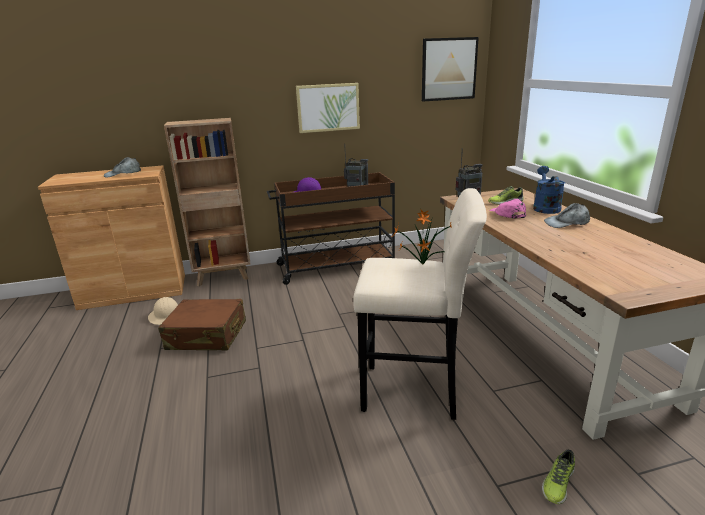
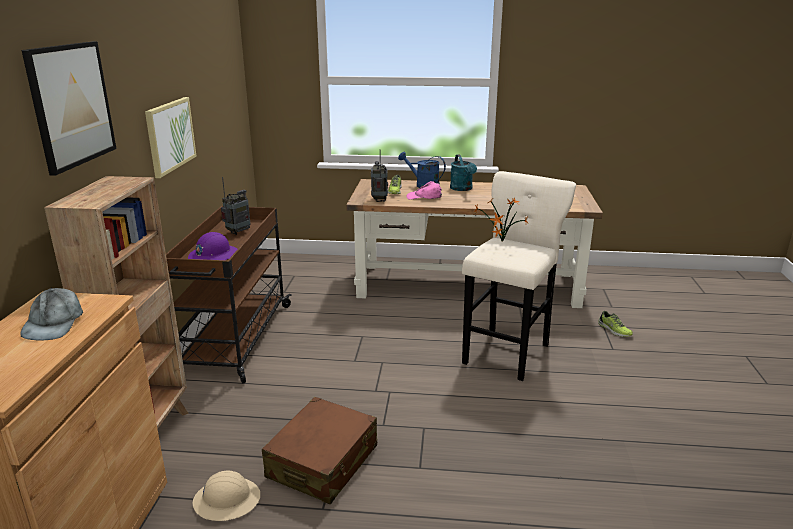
camera: 70 degrees left, 0 degrees up
picture [422,37,479,101] -> picture moved to [22,41,116,176]
grey cap [544,203,590,228] -> turquoise watering can [450,154,477,191]

